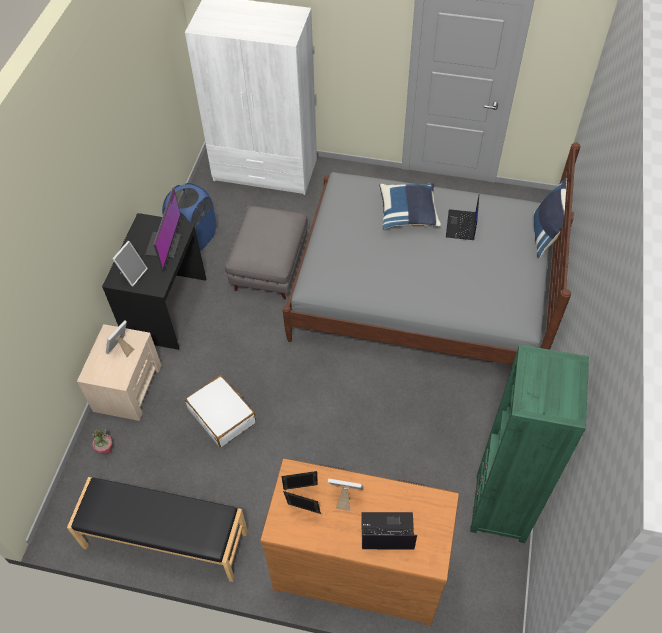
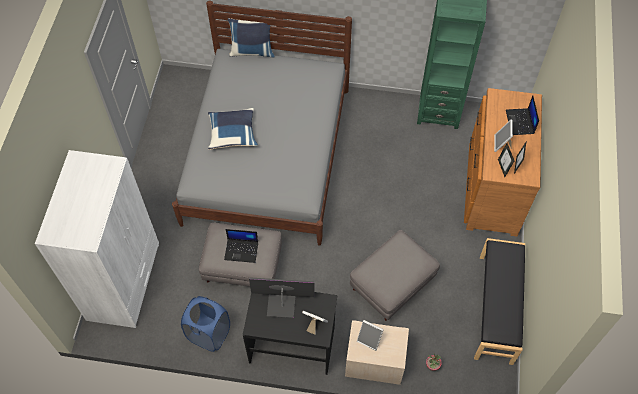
camera: 95 degrees left, 5 degrees up
white suitcase [185,375,256,447] -> grey ottoman [350,230,440,321]
laptop [446,194,480,240] -> laptop moved to [224,229,258,263]

